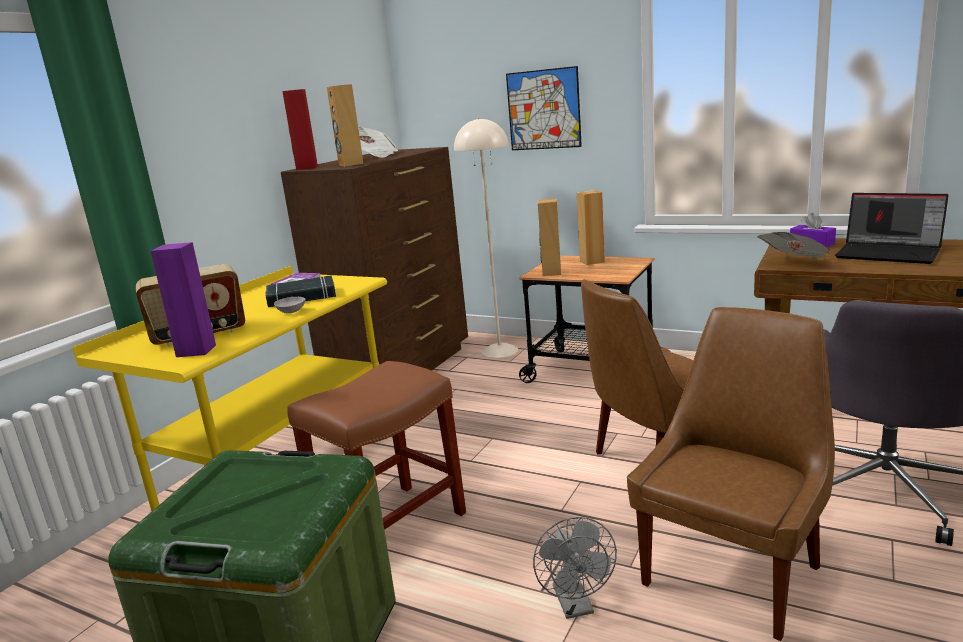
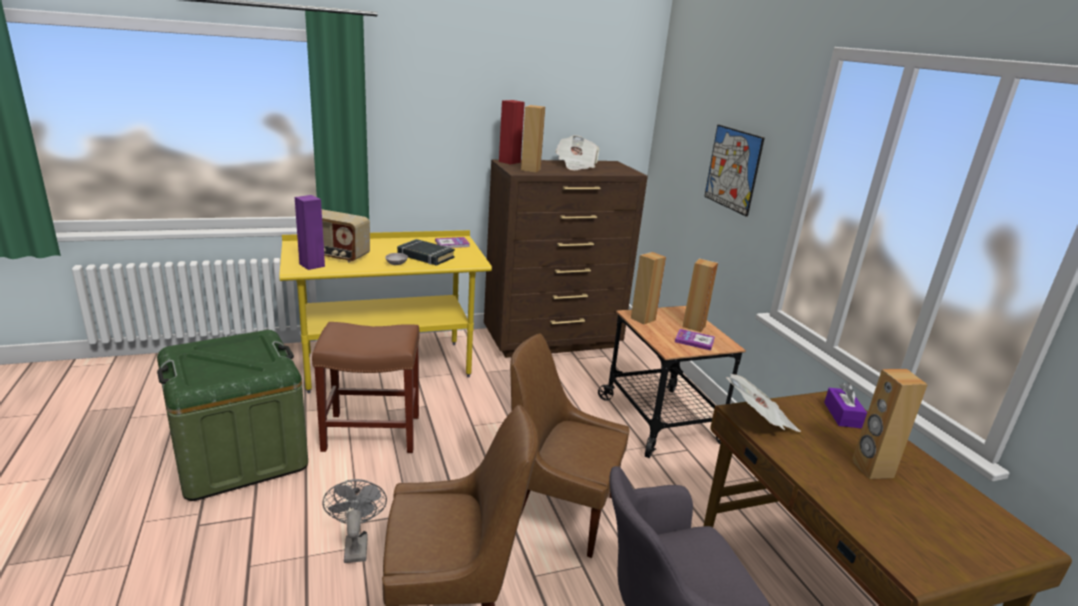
camera: 40 degrees right, 5 degrees up
beige floor lamp [454,117,518,358] -> none
grey fan [533,517,617,619] -> grey fan turned 135 degrees clockwise [322,479,387,563]
laptop [835,193,949,264] -> brown speaker [852,369,928,479]
none -> book [675,329,715,350]

